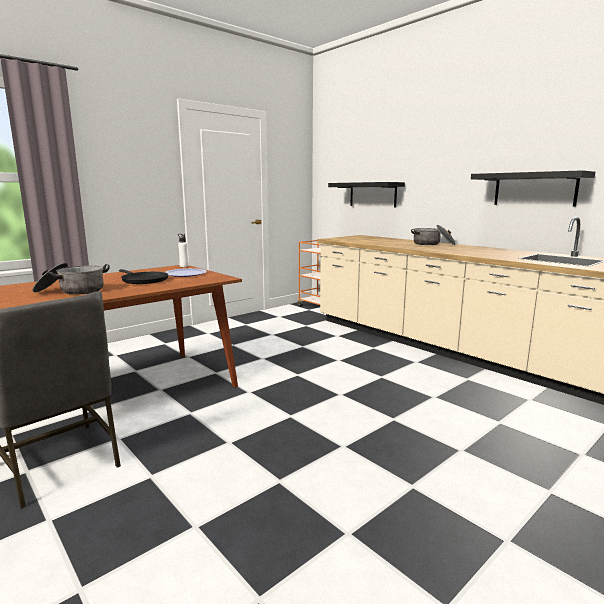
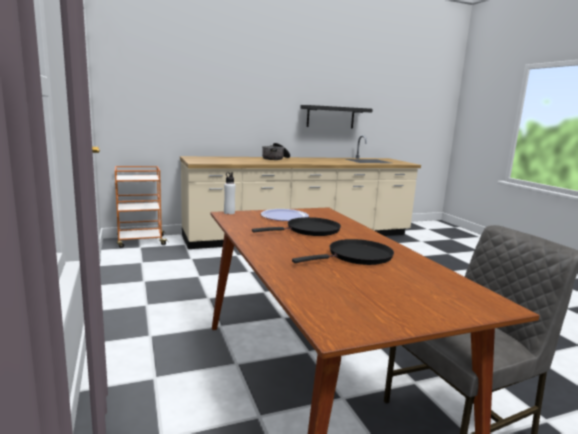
camera: 70 degrees left, 0 degrees up
cooking pot [33,263,110,295] -> black frying pan [292,239,394,265]
black shelf [328,182,405,207] -> none

